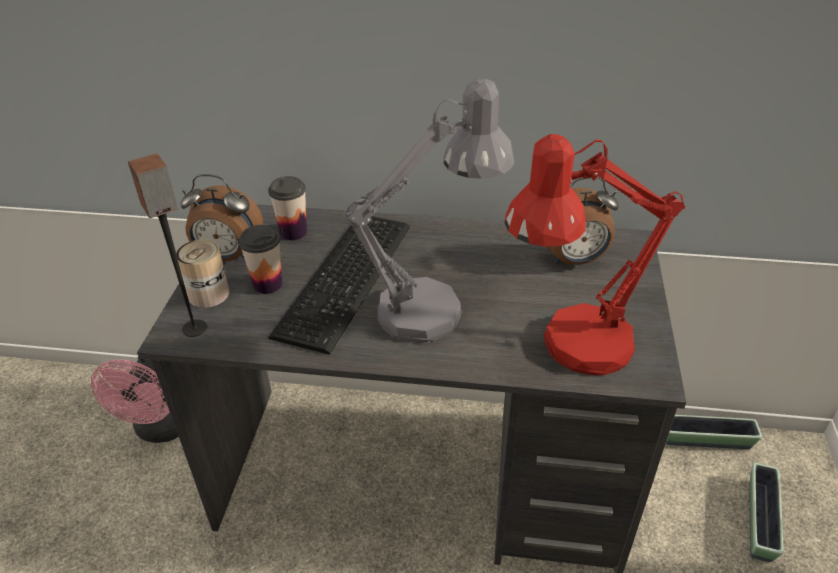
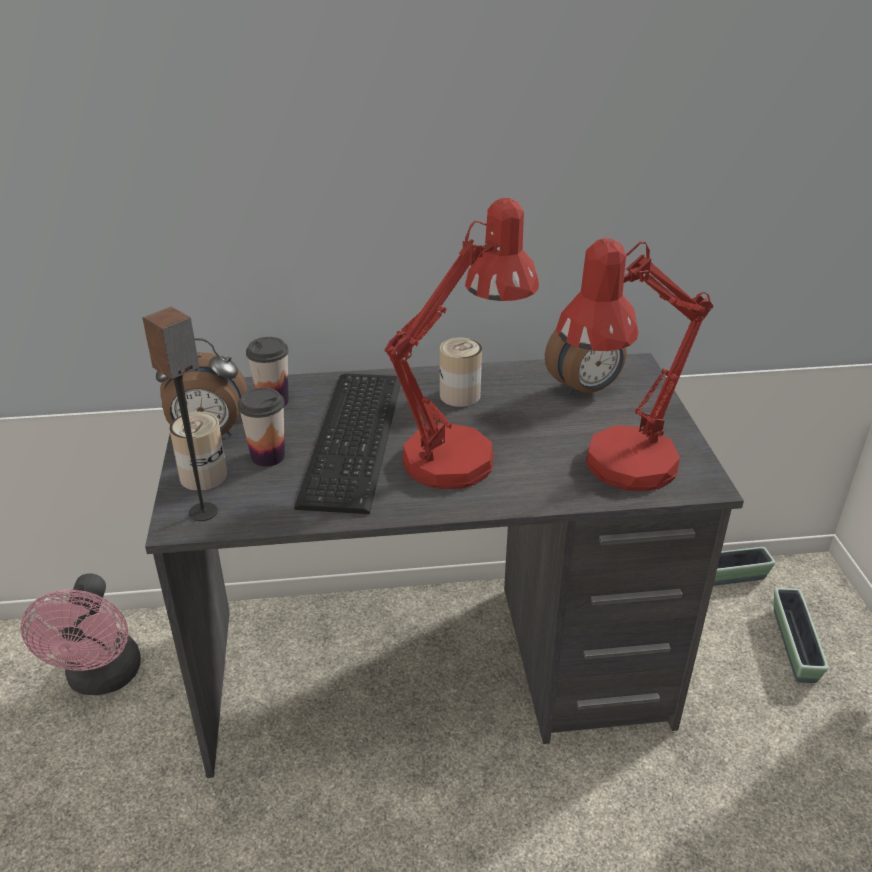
camera: 15 degrees left, 5 degrees down
grey table lamp [344,78,514,343] -> red table lamp [385,198,539,489]
none -> can [440,338,482,407]

